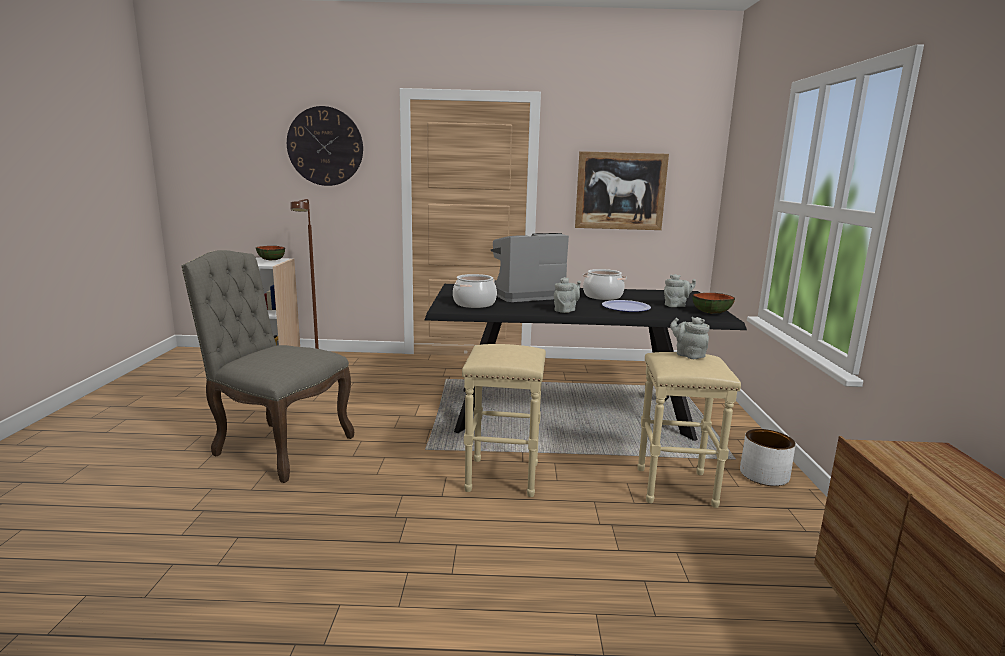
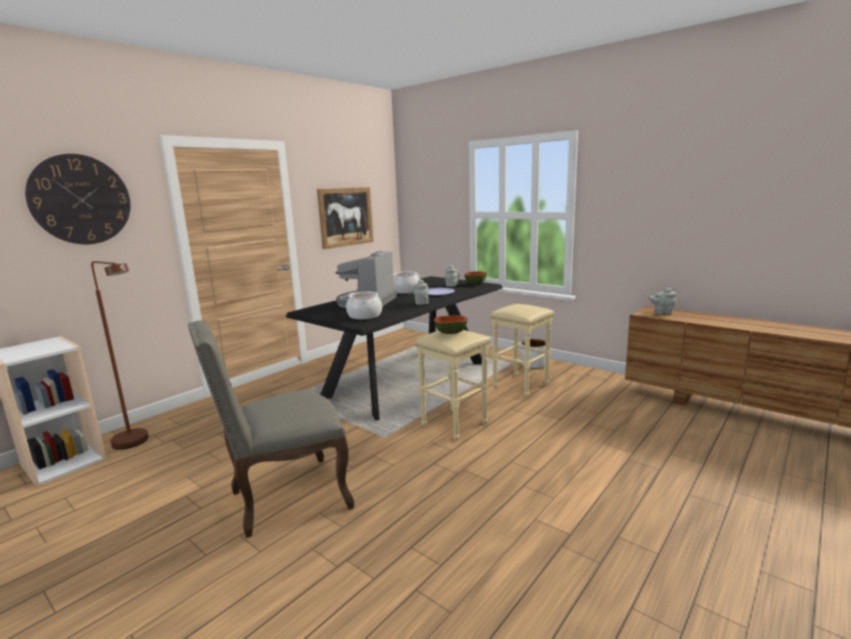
camera: 50 degrees left, 0 degrees up
bowl [256,246,285,260] -> bowl moved to [434,315,467,334]
grey teapot [670,317,710,359] -> grey teapot moved to [648,288,676,314]

